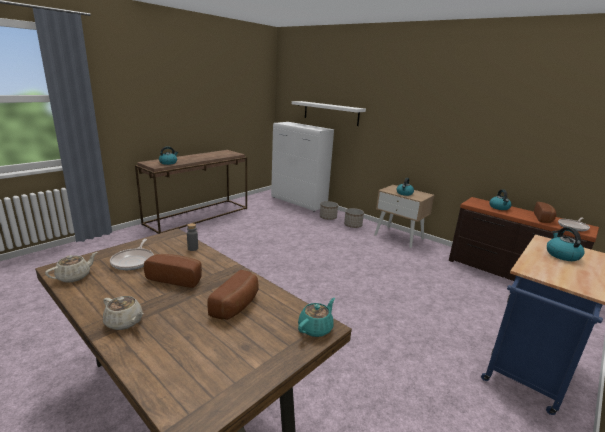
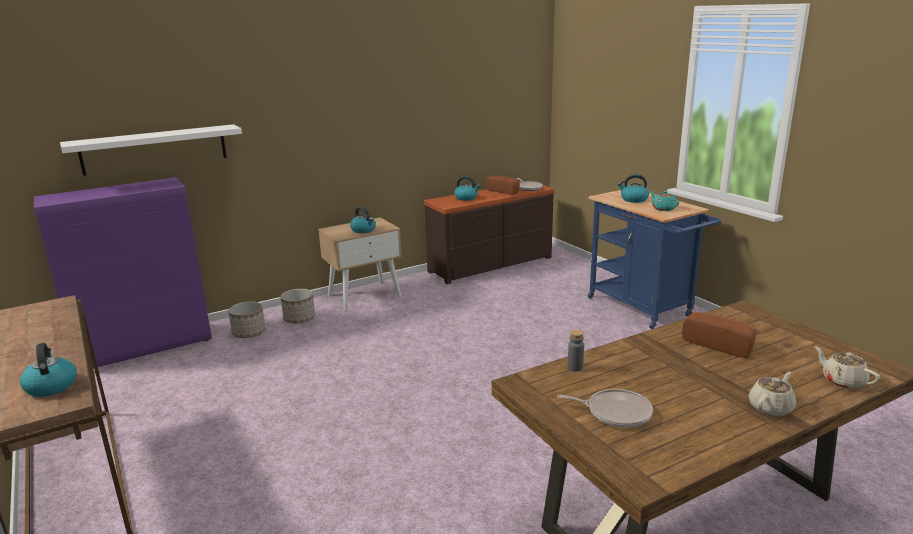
camera: 70 degrees left, 0 degrees up
beige teapot [45,252,97,283] -> beige teapot moved to [814,346,880,389]
bread [144,254,202,288] -> none
white cabinet [271,122,334,212] -> purple cabinet [34,177,212,368]
turquoise teapot [298,298,335,337] -> turquoise teapot moved to [650,191,679,211]

